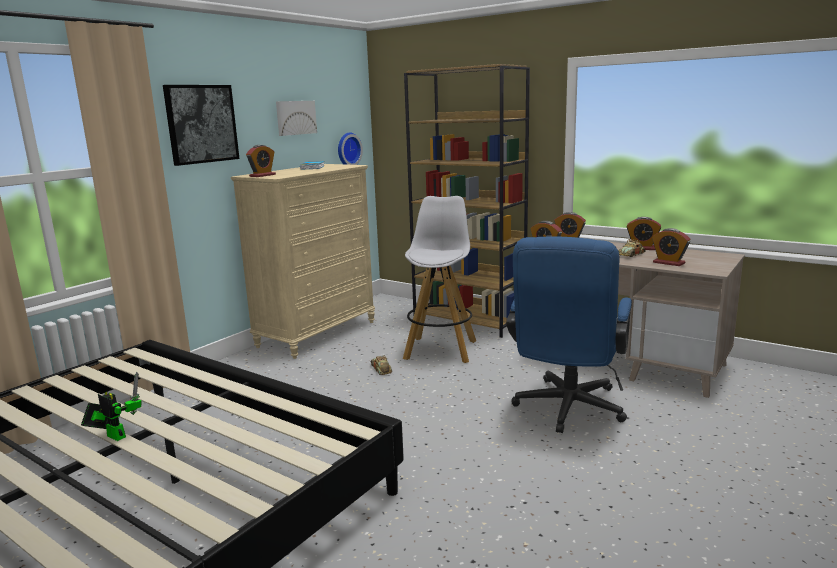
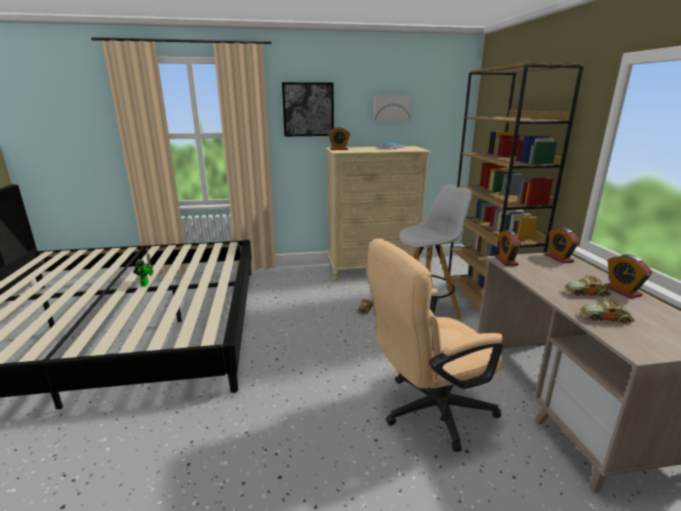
camera: 45 degrees right, 5 degrees up
wall clock [338,132,363,165] -> none
blue office chair [506,236,632,433] -> beige office chair [367,239,503,452]
alarm clock [652,228,690,266] -> toy car [580,298,635,323]

